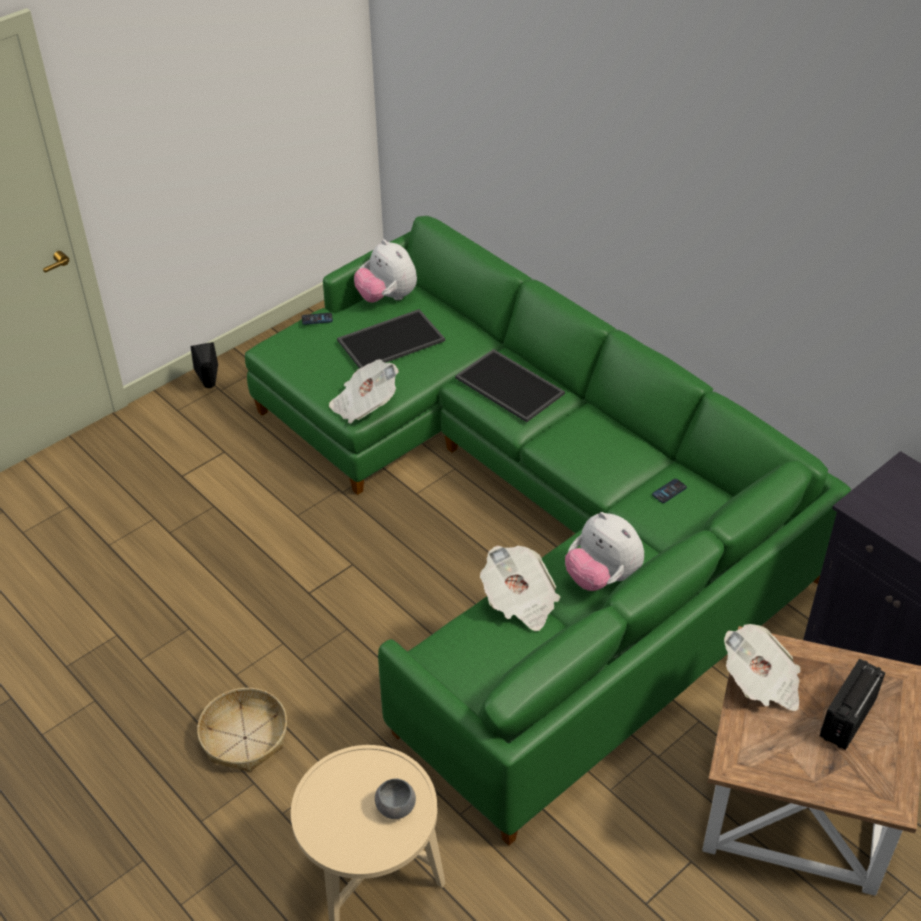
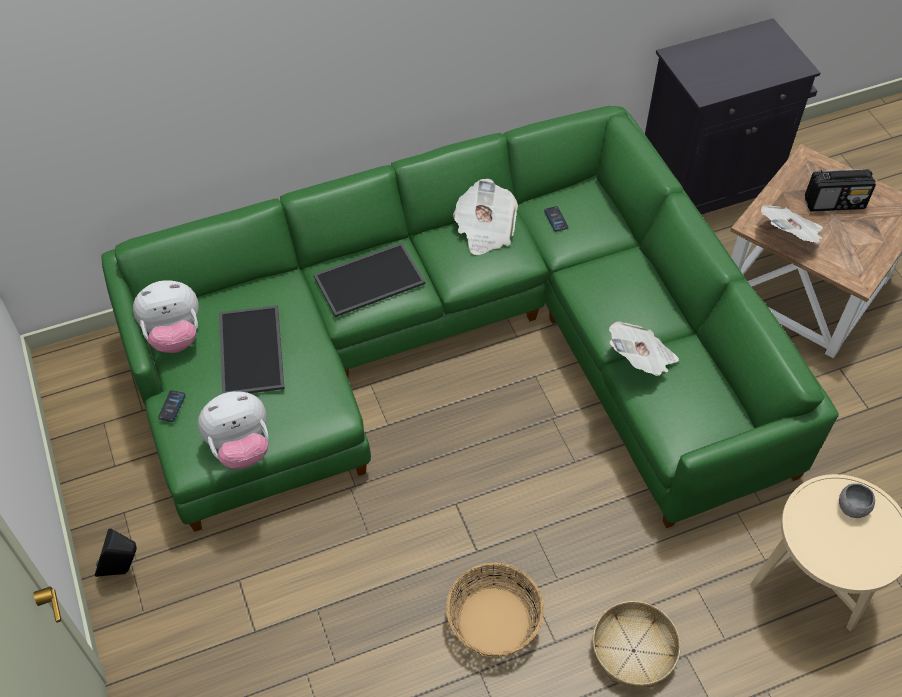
camera: 70 degrees left, 10 degrees up
newspaper [329,359,399,424] -> newspaper moved to [453,179,518,255]
plush toy [565,512,644,591] -> plush toy moved to [198,391,268,469]
radio [820,659,885,750] -> radio turned 60 degrees counterclockwise [805,169,876,211]
none -> basket [446,562,544,657]

